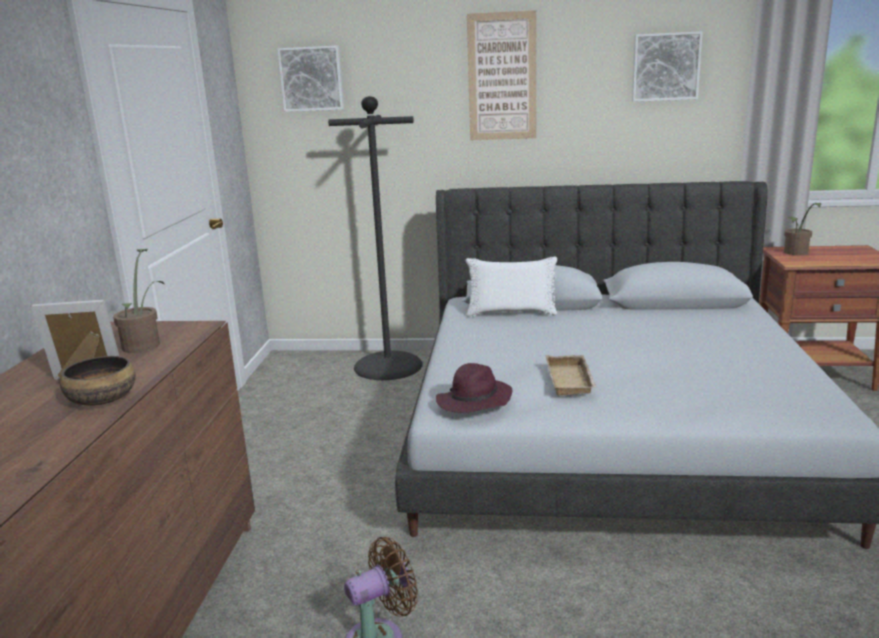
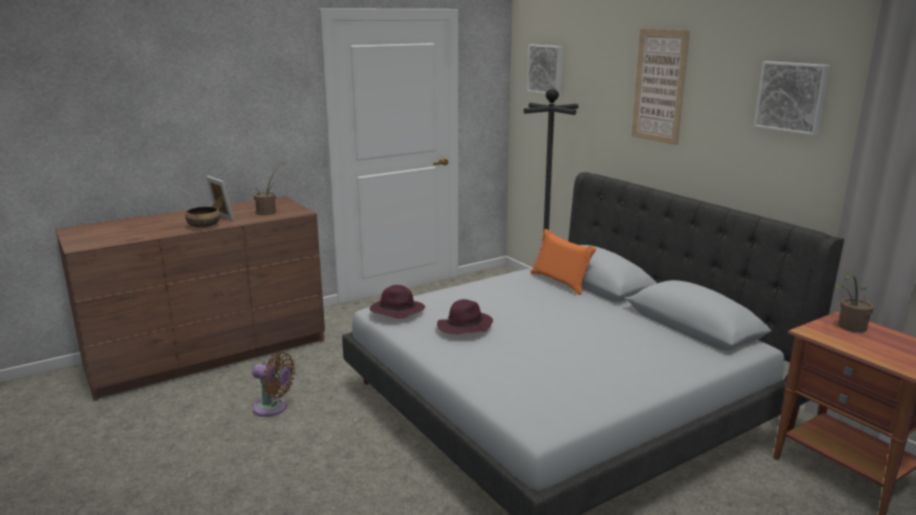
camera: 50 degrees right, 0 degrees up
white pillow [466,257,557,317] -> orange pillow [530,229,596,295]
beige tray [545,355,597,396] -> purple hat [437,299,493,334]

